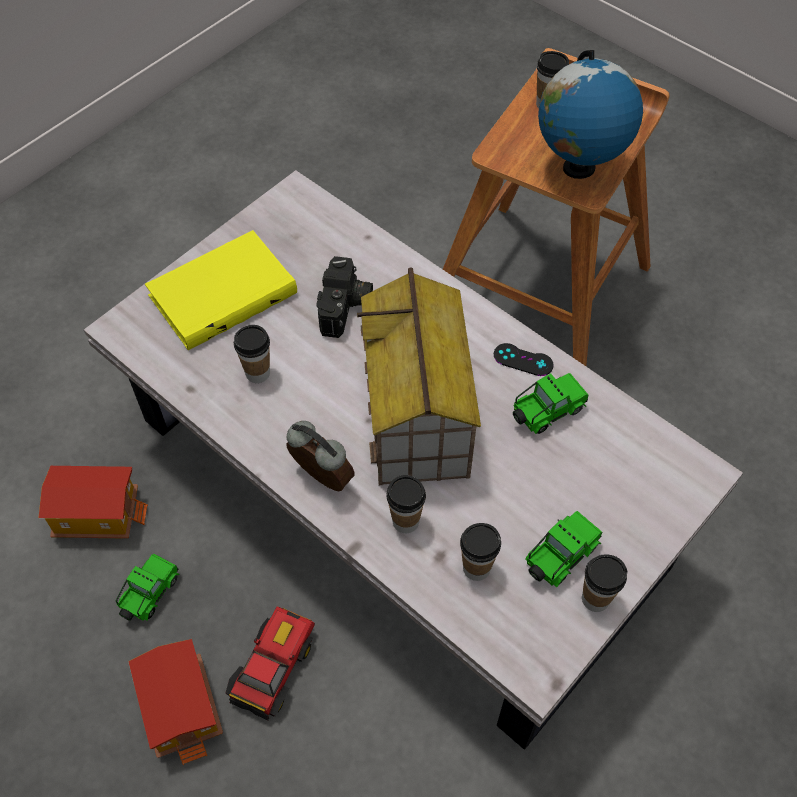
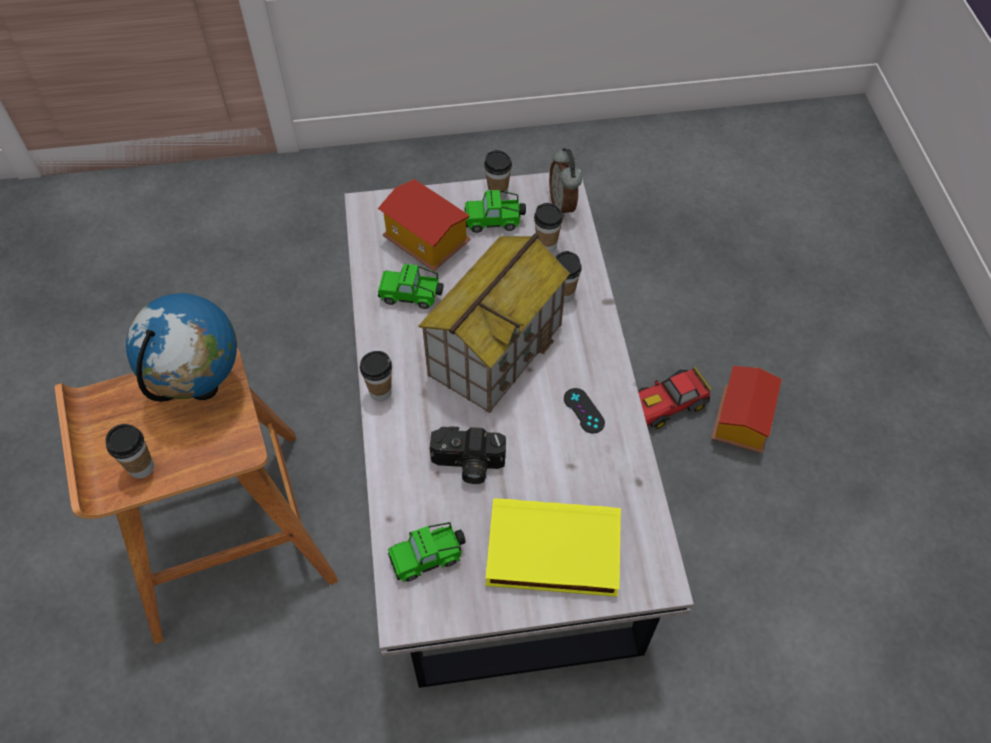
camera: 140 degrees left, 0 degrees up
toy house [39,466,148,539] -> toy house moved to [378,179,471,271]
toy car [116,554,179,621] -> toy car moved to [388,522,465,582]
cup [234,325,270,383] -> cup moved to [360,351,392,402]
alarm clock [286,421,355,491] -> alarm clock moved to [549,148,582,218]
camera [316,256,373,338] -> camera turned 135 degrees counterclockwise [430,426,506,484]
black game controller [494,343,554,376] -> black game controller moved to [564,388,605,434]

